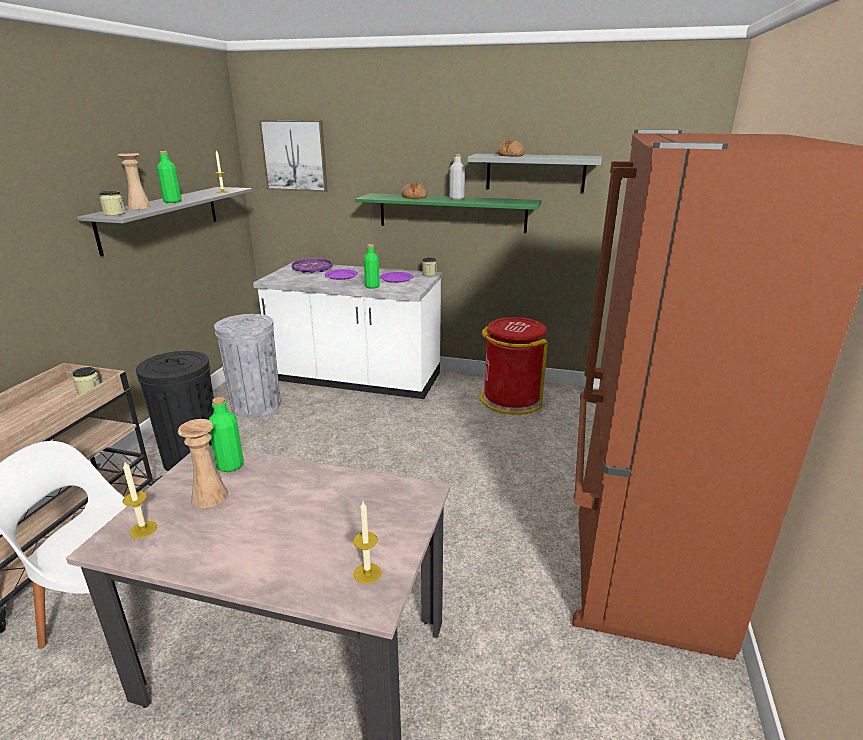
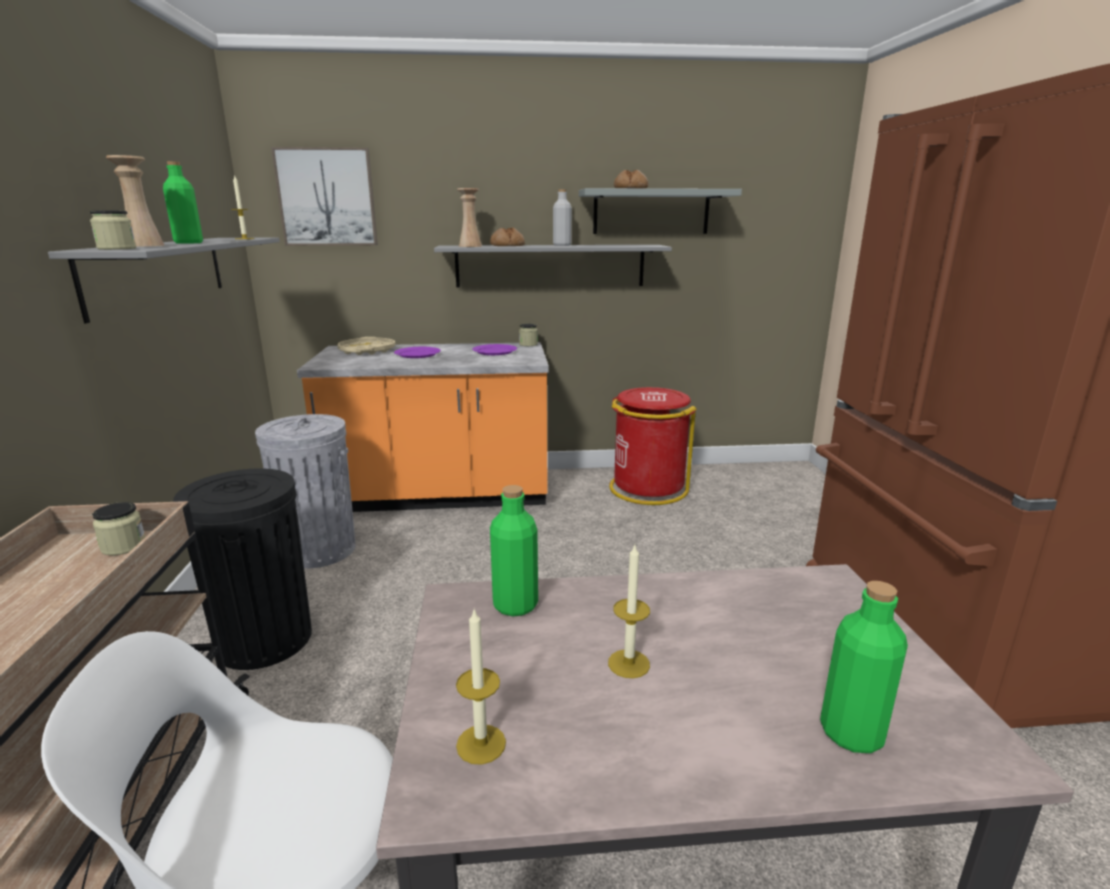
camera: 20 degrees left, 5 degrees down
beige vase [178,419,228,508] -> beige vase moved to [457,188,482,247]
white counter [253,262,442,399] -> orange counter [297,342,549,512]
purple tray [292,258,333,273] -> beige tray [337,337,395,355]
candle [353,502,381,584] -> candle moved to [608,545,650,678]
green shelf [355,193,542,233] -> grey shelf [434,245,672,288]
green bottle [364,244,380,289] -> green bottle moved to [820,581,908,753]

